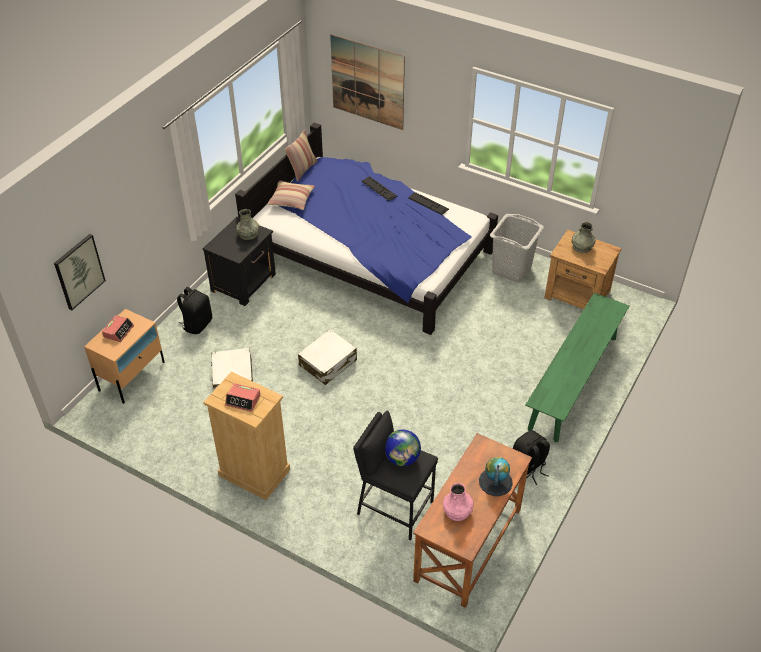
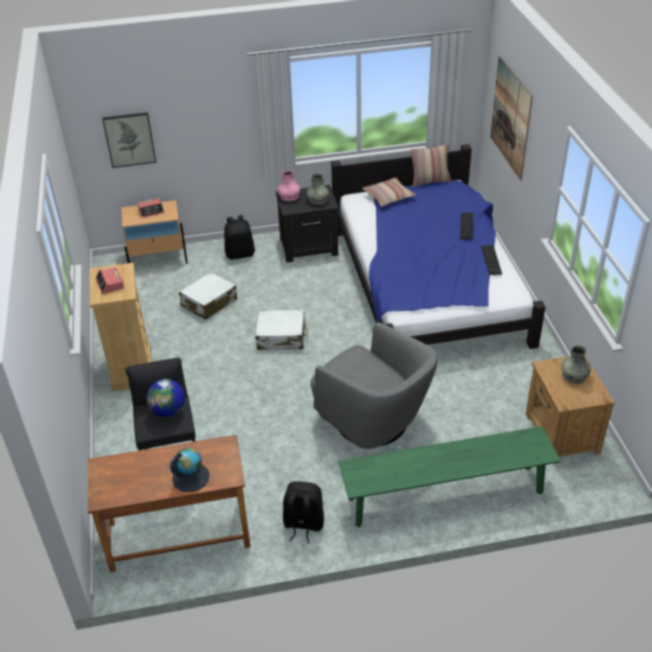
camera: 50 degrees right, 5 degrees down
pink vase [443,483,474,521] -> pink vase moved to [278,170,300,201]
grey laundry basket [490,214,544,283] -> none
none -> grey armchair [311,322,438,449]

